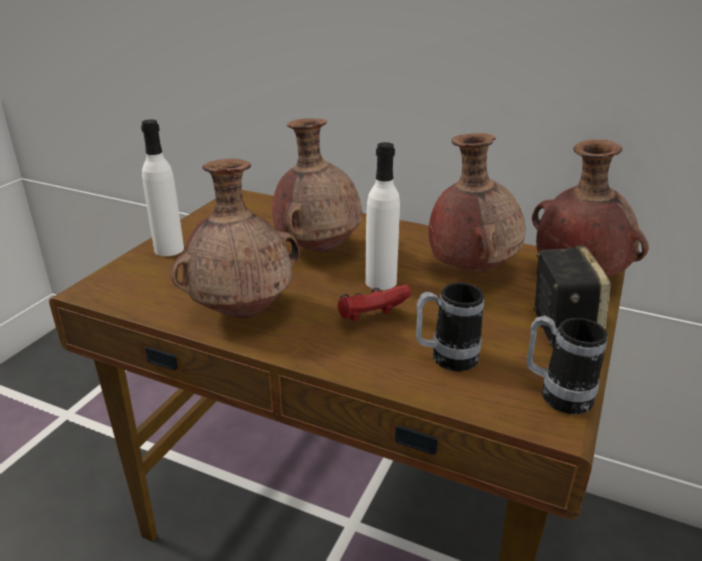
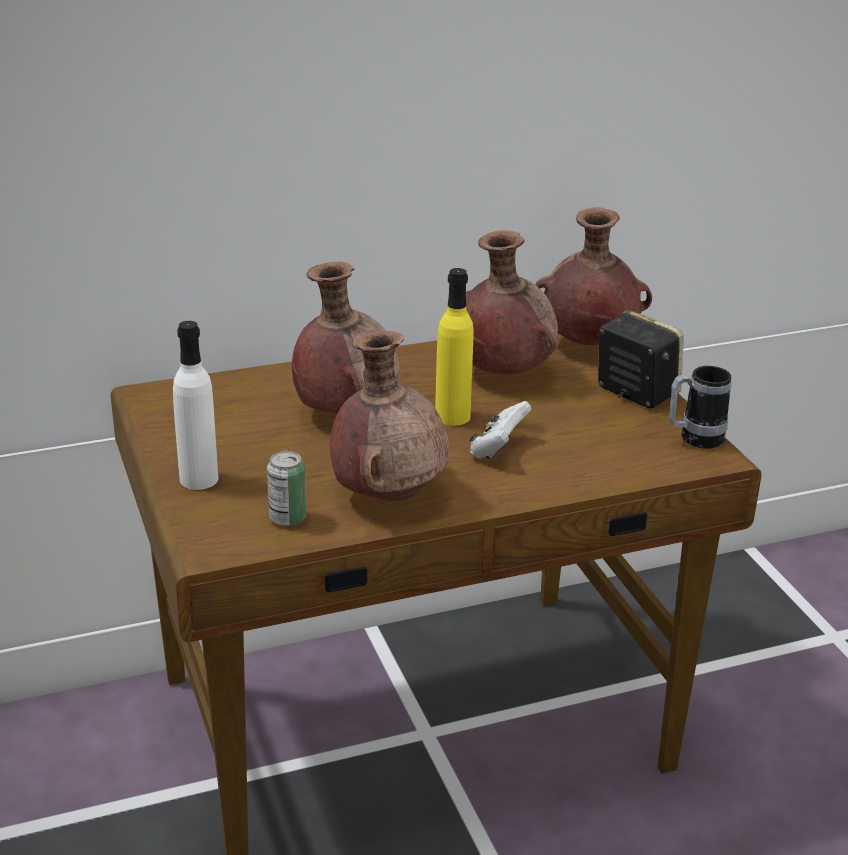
camera: 45 degrees left, 0 degrees up
red game controller [337,285,411,322] -> white game controller [469,401,532,459]
white bottle [365,142,400,290] -> yellow bottle [435,268,474,426]
mug [416,283,484,371] -> none
none -> can [267,451,306,526]

